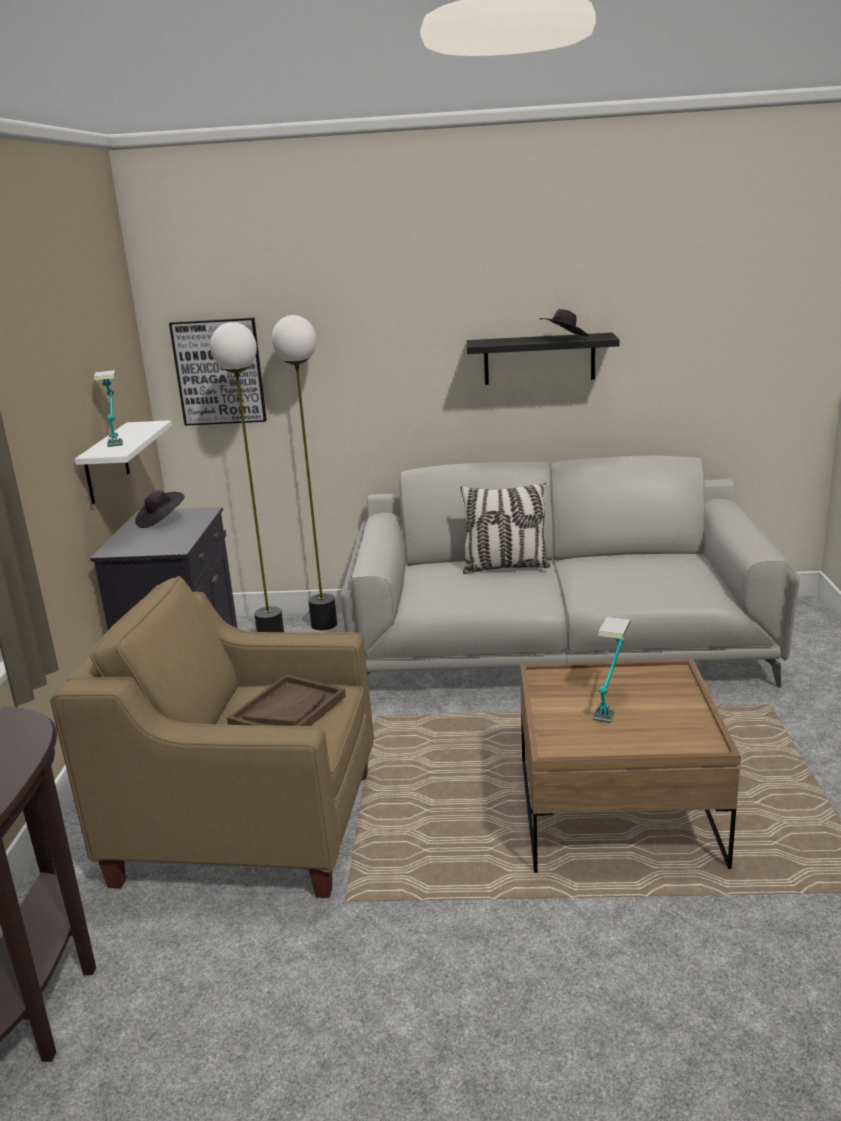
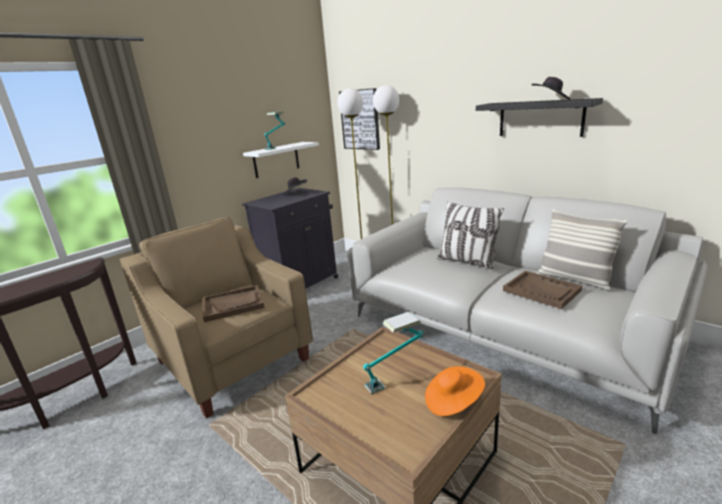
camera: 40 degrees right, 0 degrees up
none -> orange hat [425,366,485,416]
none -> brown tray [503,271,582,309]
none -> pillow [537,209,627,291]

